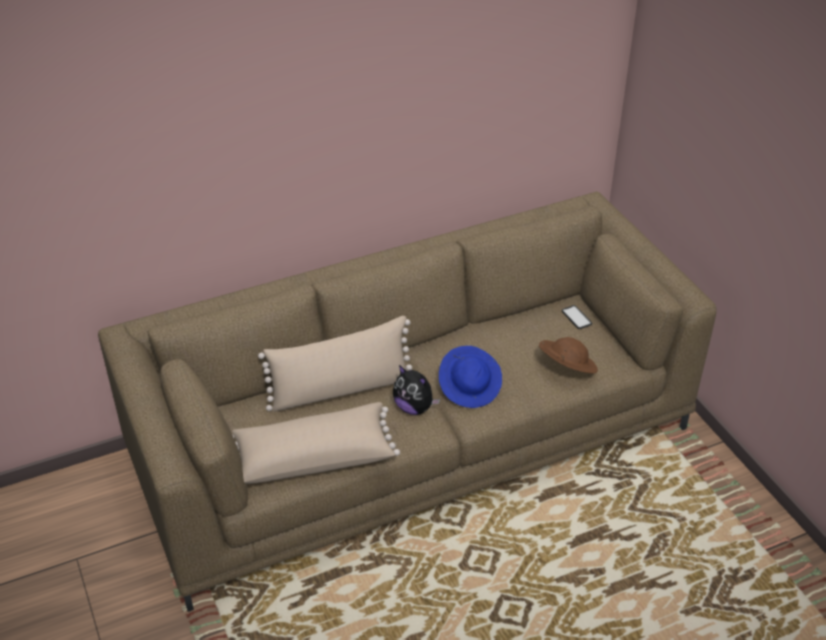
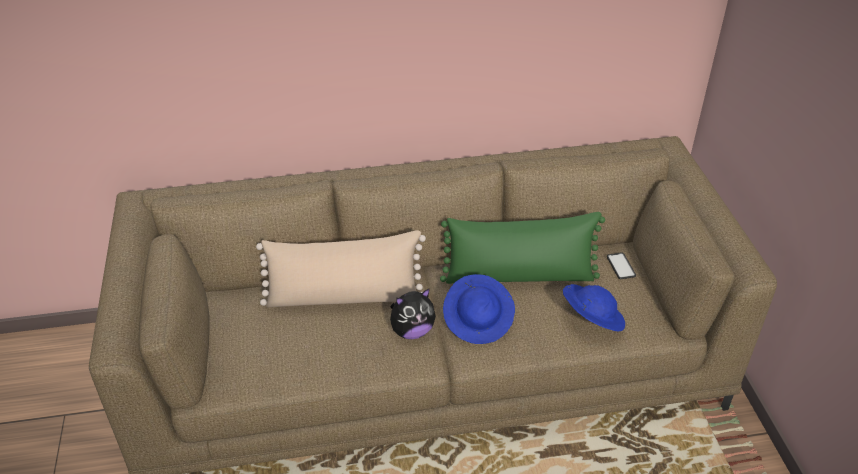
camera: 15 degrees right, 0 degrees up
beige pillow [232,402,400,484] -> none
plush toy [393,365,440,415] -> plush toy turned 75 degrees counterclockwise [390,289,436,339]
brown hat [539,337,598,373] -> blue hat [563,284,625,331]
none -> green pillow [440,212,605,284]

